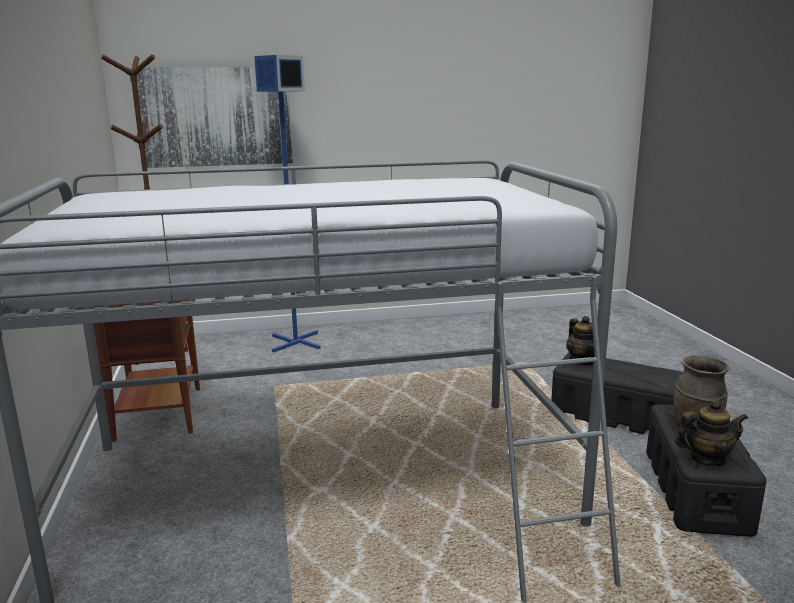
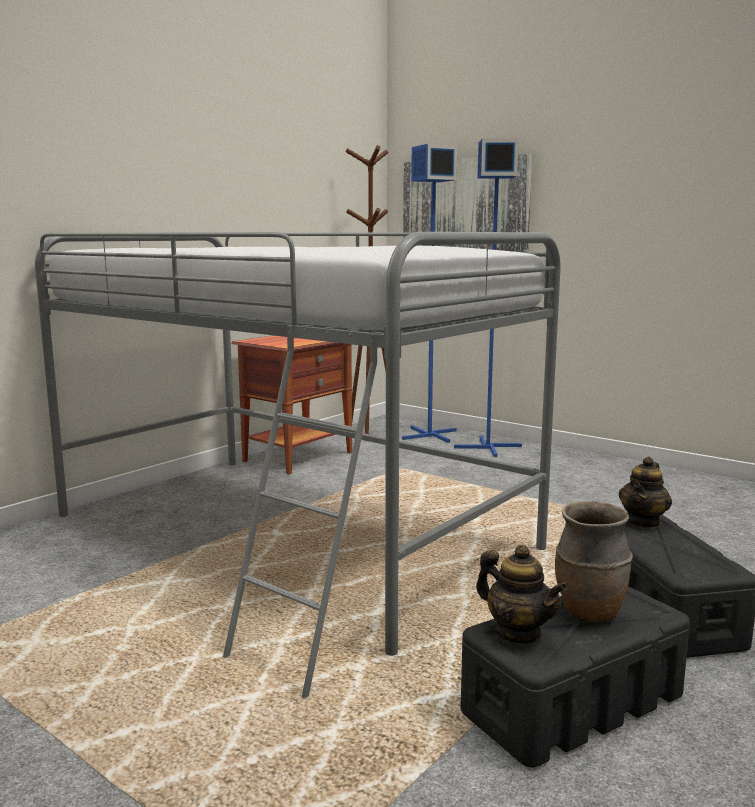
camera: 50 degrees right, 5 degrees down
none -> blue floor lamp [402,144,457,443]

